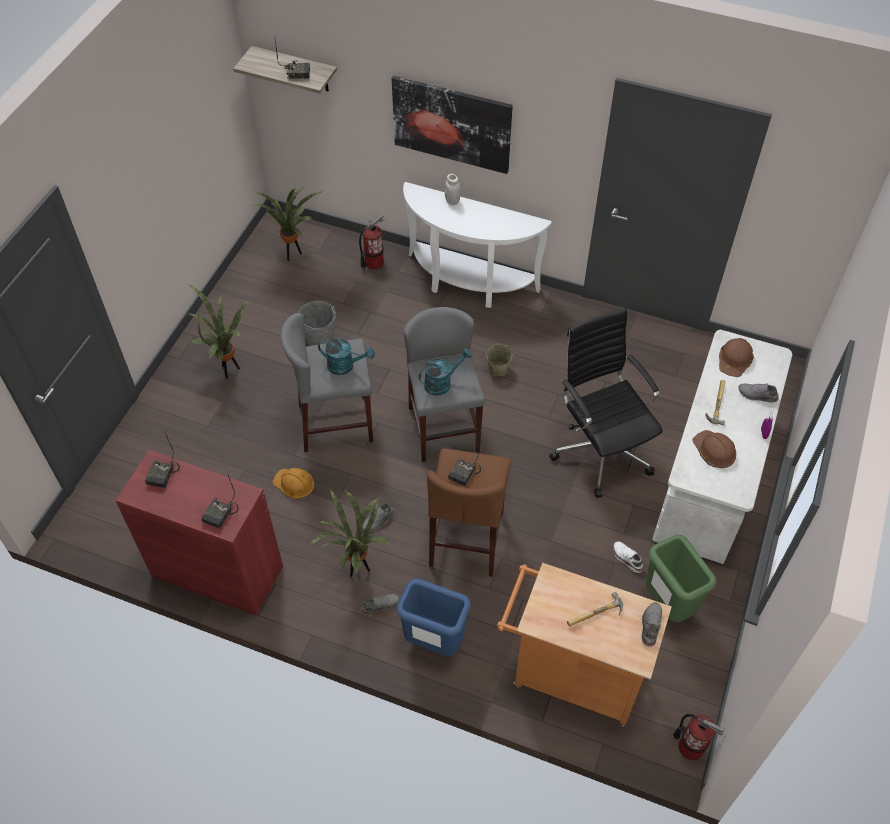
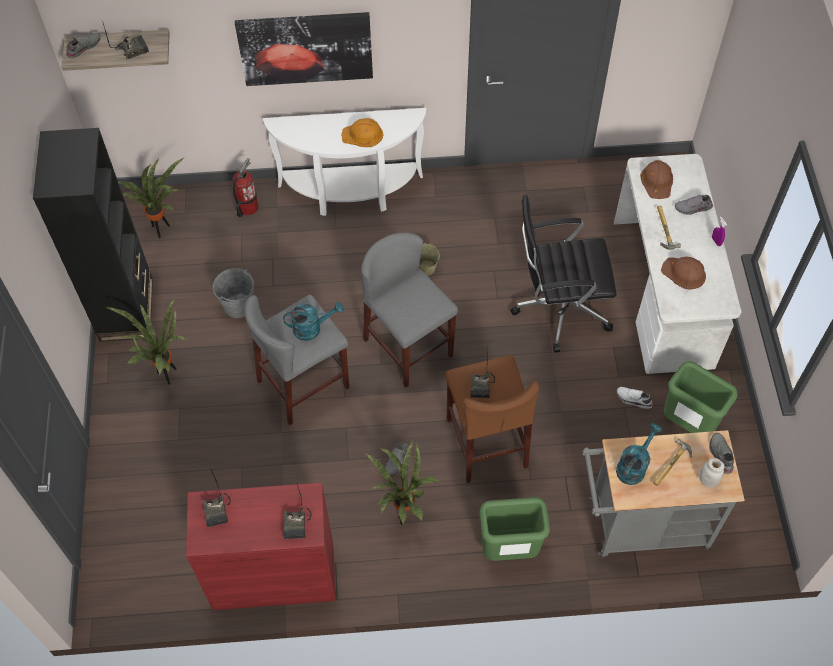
camera: 25 degrees left, 5 degrees up
orange hard hat [272,468,314,499] -> orange hard hat moved to [341,118,383,147]
grey shoe [360,594,400,615] -> grey shoe moved to [66,33,101,58]
blue trash can [396,578,471,656] -> green trash can [479,497,550,561]
turquoise watering can [419,348,472,396] -> turquoise watering can moved to [616,423,662,485]
white jar [445,174,461,205] -> white jar moved to [699,458,725,488]
orange cart [497,563,672,727] -> grey cart [582,430,745,557]
black office chair [549,308,663,498] -> black office chair turned 45 degrees counterclockwise [510,195,616,352]
fire extinguisher [673,714,724,760] -> none
none -> black bookcase [33,128,153,342]

